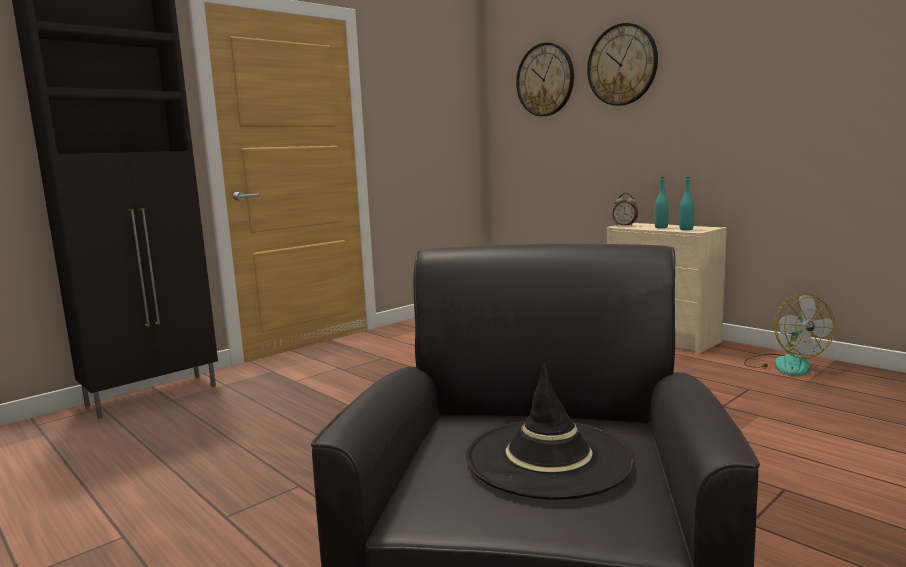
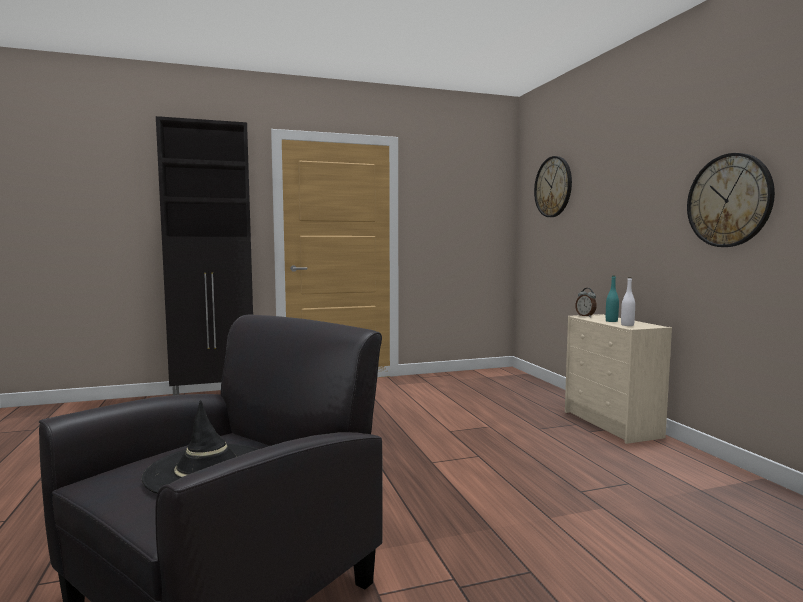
camera: 25 degrees right, 5 degrees down
wall clock [587,23,658,106] -> wall clock moved to [687,153,775,247]
turquoise bottle [679,177,694,230] -> white bottle [621,277,635,326]
fan [744,293,835,376] -> none

